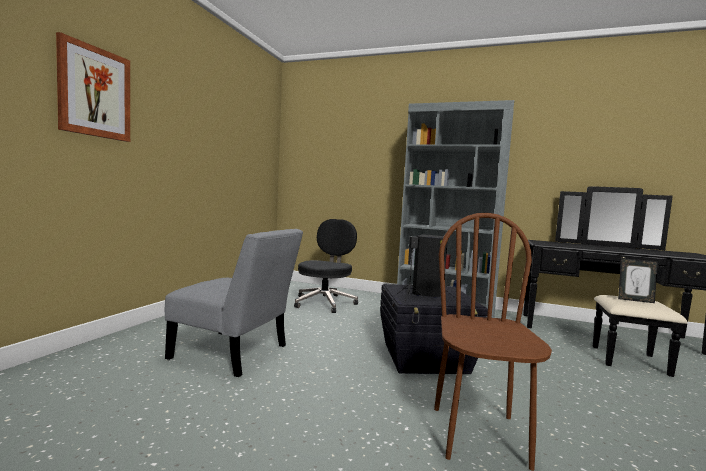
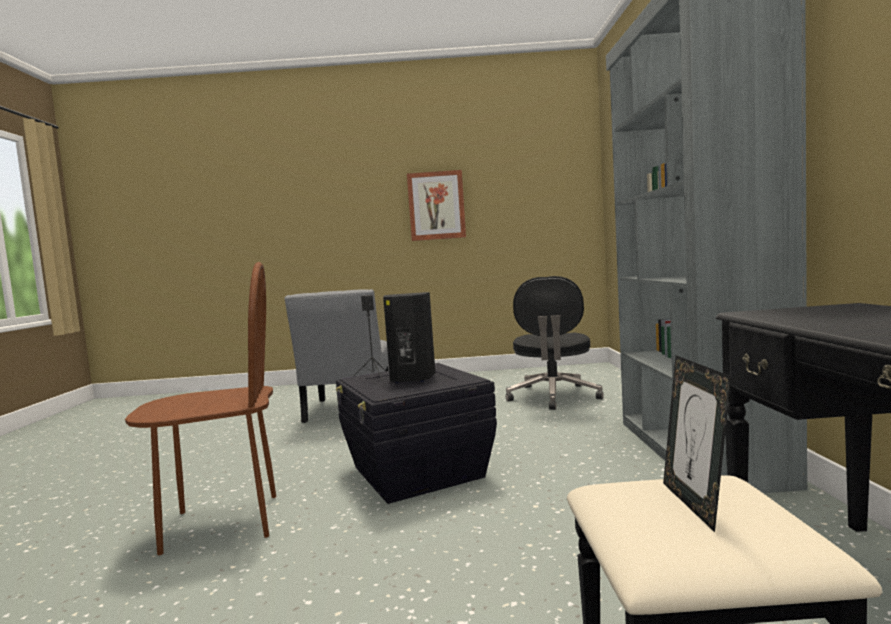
camera: 70 degrees right, 0 degrees up
picture [56,32,130,142] -> picture moved to [407,170,466,241]
black office chair [294,219,358,313] -> black office chair turned 105 degrees clockwise [506,276,604,410]

